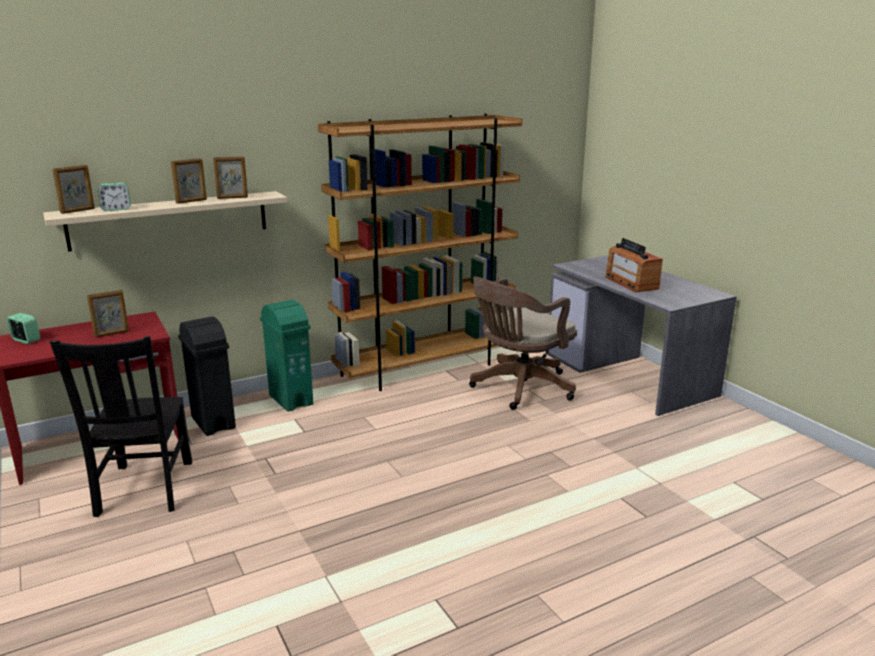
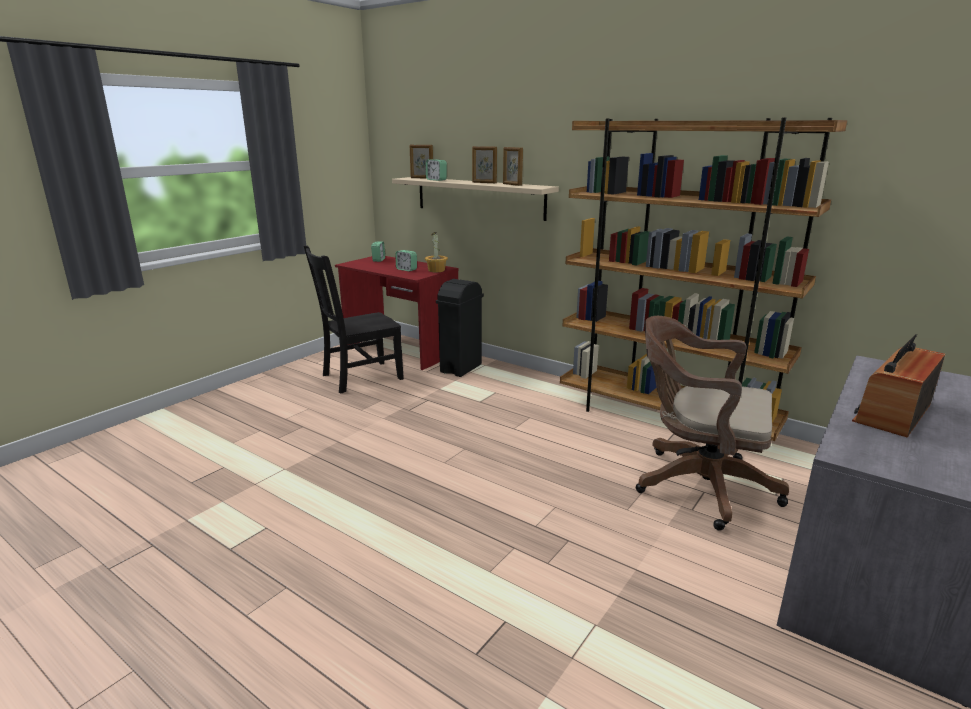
camera: 65 degrees right, 0 degrees up
picture frame [87,290,129,337] -> alarm clock [395,250,417,271]
green trash can [260,300,313,412] -> none
none -> potted plant [425,232,448,272]

